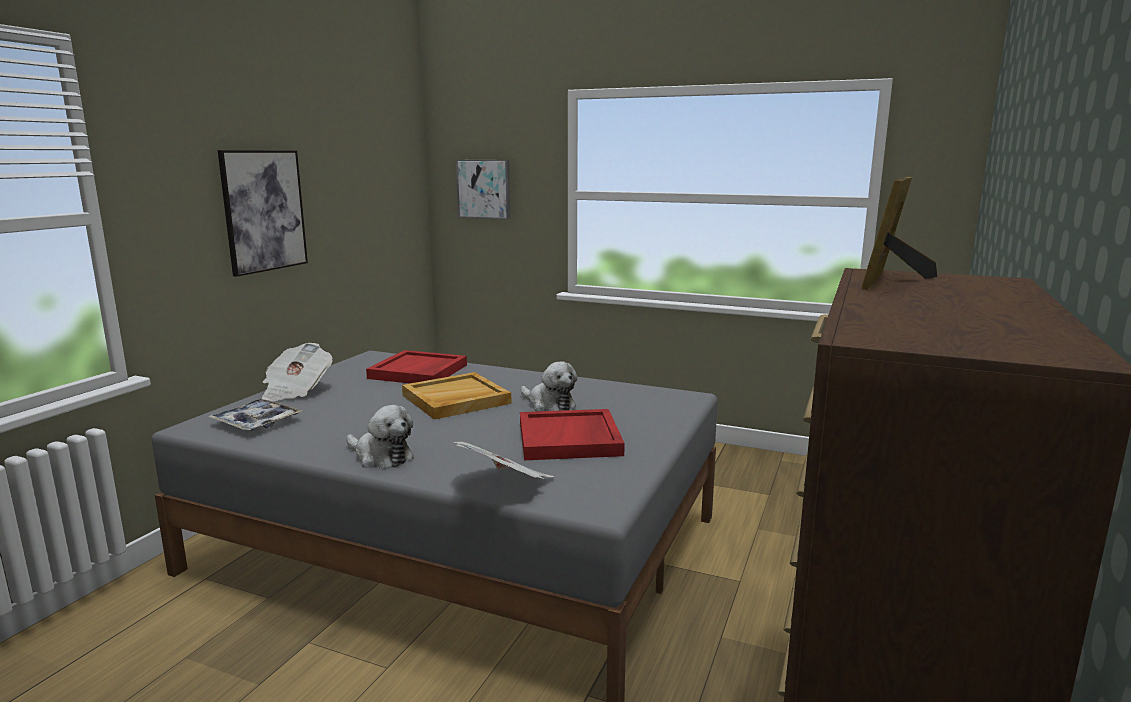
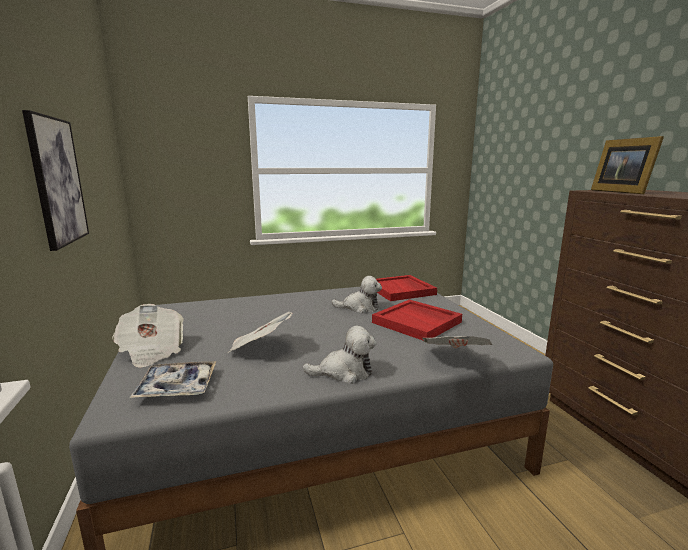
camera: 40 degrees left, 0 degrees up
red tray [366,350,467,383] -> red tray moved to [376,275,437,301]
beige tray [402,372,512,420] -> none
picture [456,160,510,219] -> none
none -> newspaper [229,312,292,352]

